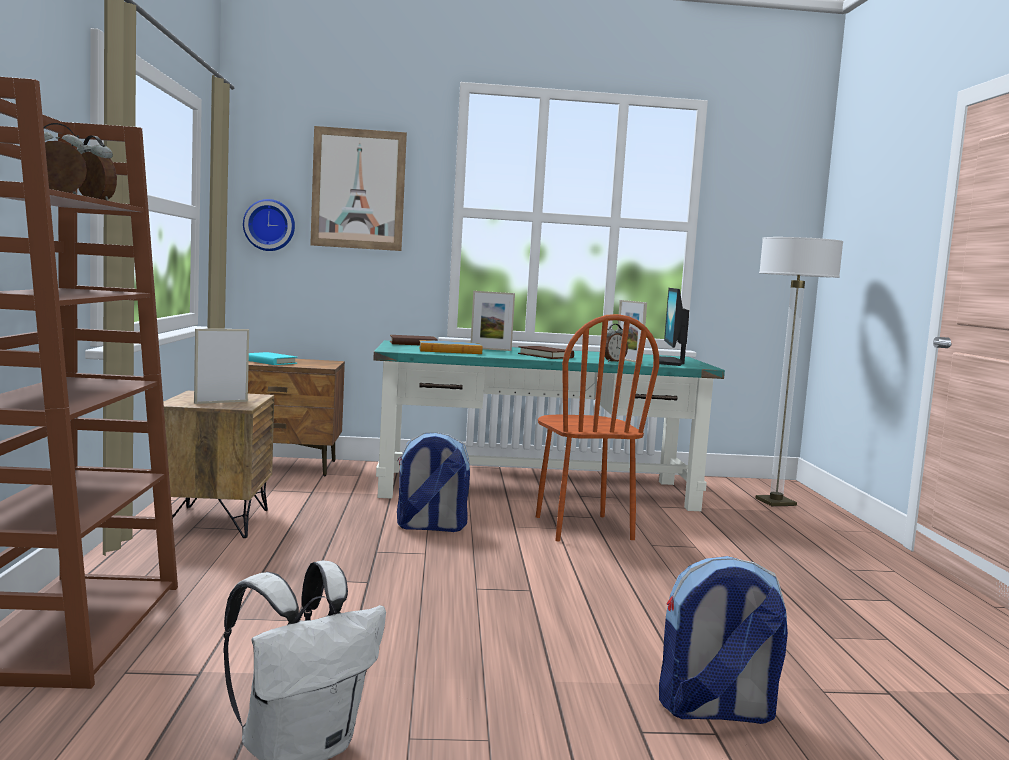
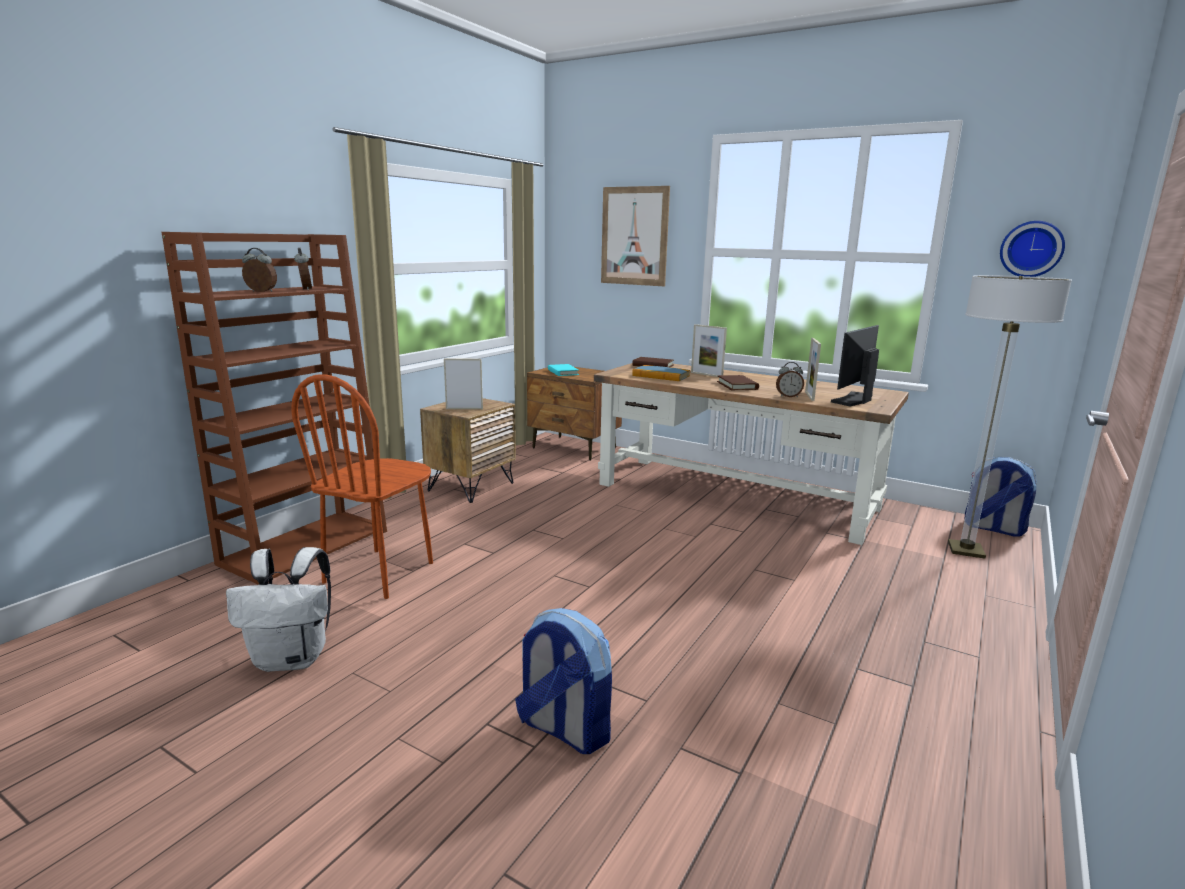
camera: 35 degrees right, 10 degrees up
wall clock [243,199,295,251] -> wall clock moved to [1000,221,1065,277]
turquoise desk [373,340,725,511] -> brown desk [594,363,909,545]
backpack [397,432,470,532] -> backpack moved to [964,457,1037,537]
brown chair [536,314,659,542] -> brown chair moved to [291,374,433,599]

